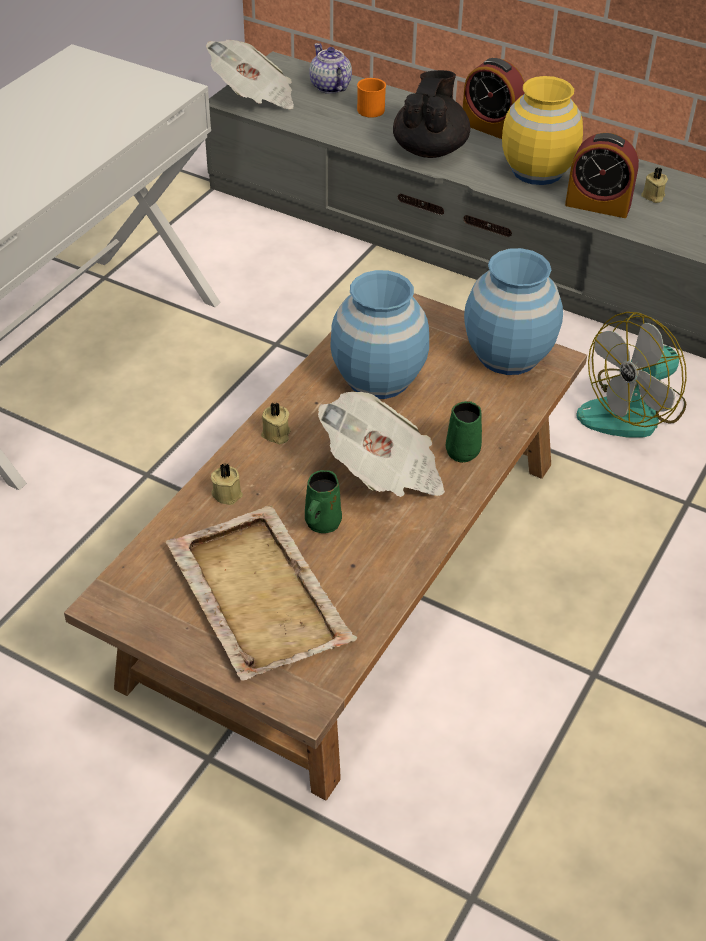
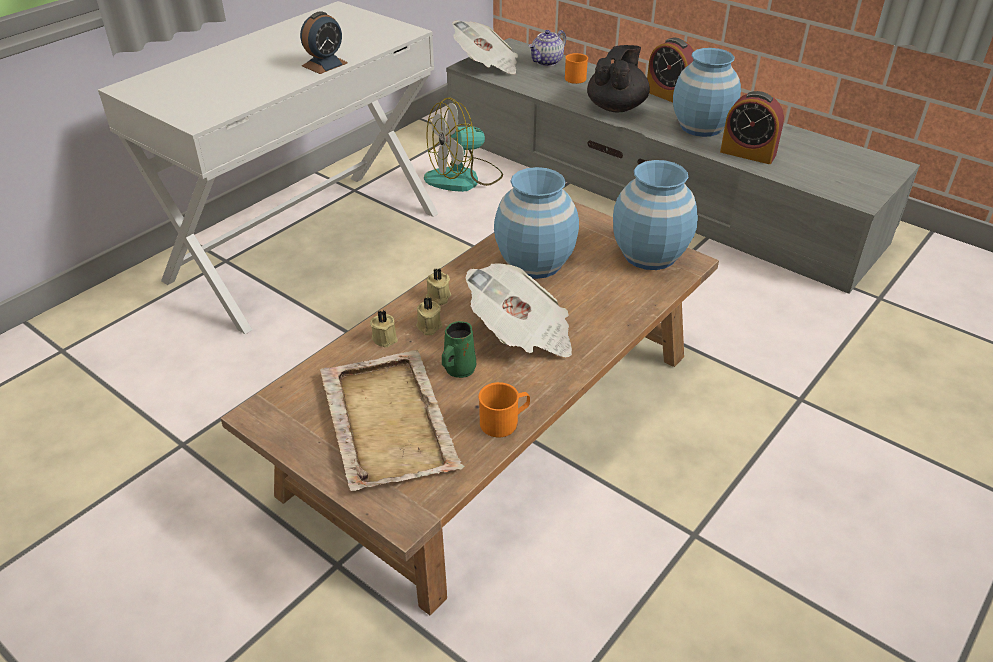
camera: 10 degrees right, 5 degrees down
teapot [309,43,352,94] -> teapot turned 120 degrees counterclockwise [528,30,566,66]
green mug [446,401,482,463] -> none
yellow vase [502,76,583,185] -> blue vase [673,48,741,137]
fan [576,312,687,437] -> fan moved to [424,97,503,192]
beige candle [641,167,668,203] -> beige candle moved to [416,297,442,335]
none -> alarm clock [300,11,348,74]
none -> orange mug [478,382,530,438]

